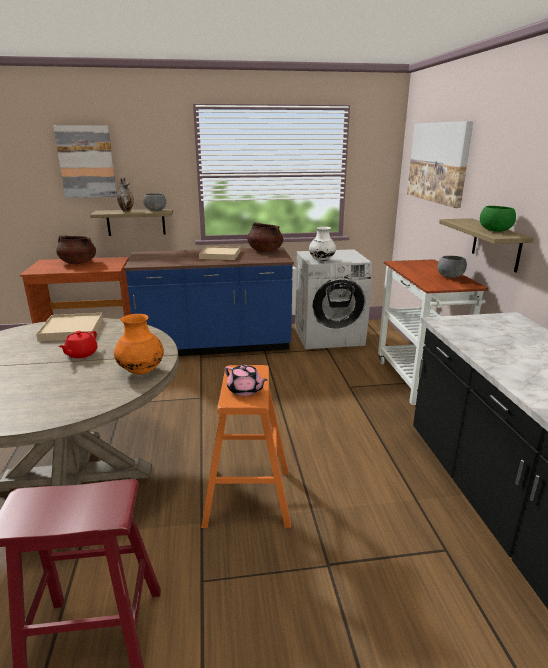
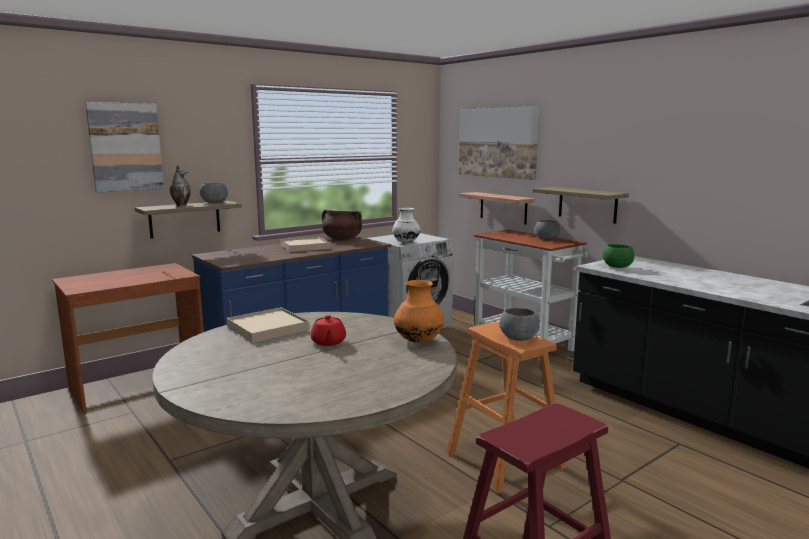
camera: 30 degrees left, 10 degrees down
brown cooking pot [56,235,96,264] -> none
pink teapot [225,365,268,396] -> grey bowl [499,308,540,341]
green bowl [480,206,516,232] -> green bowl moved to [602,244,635,268]
none -> shelf [459,192,536,225]

